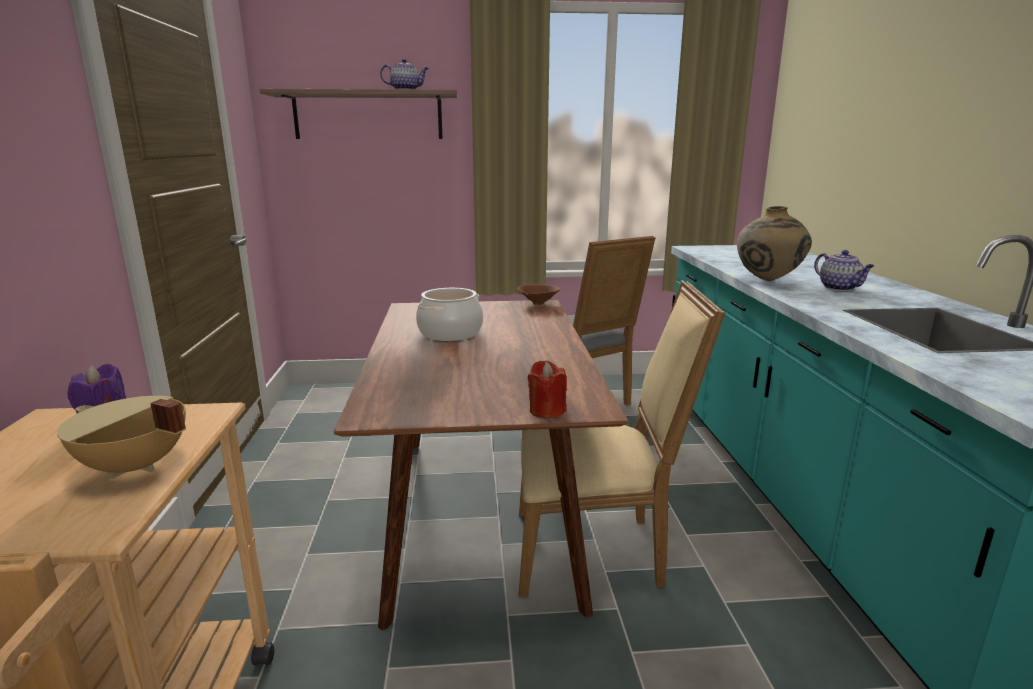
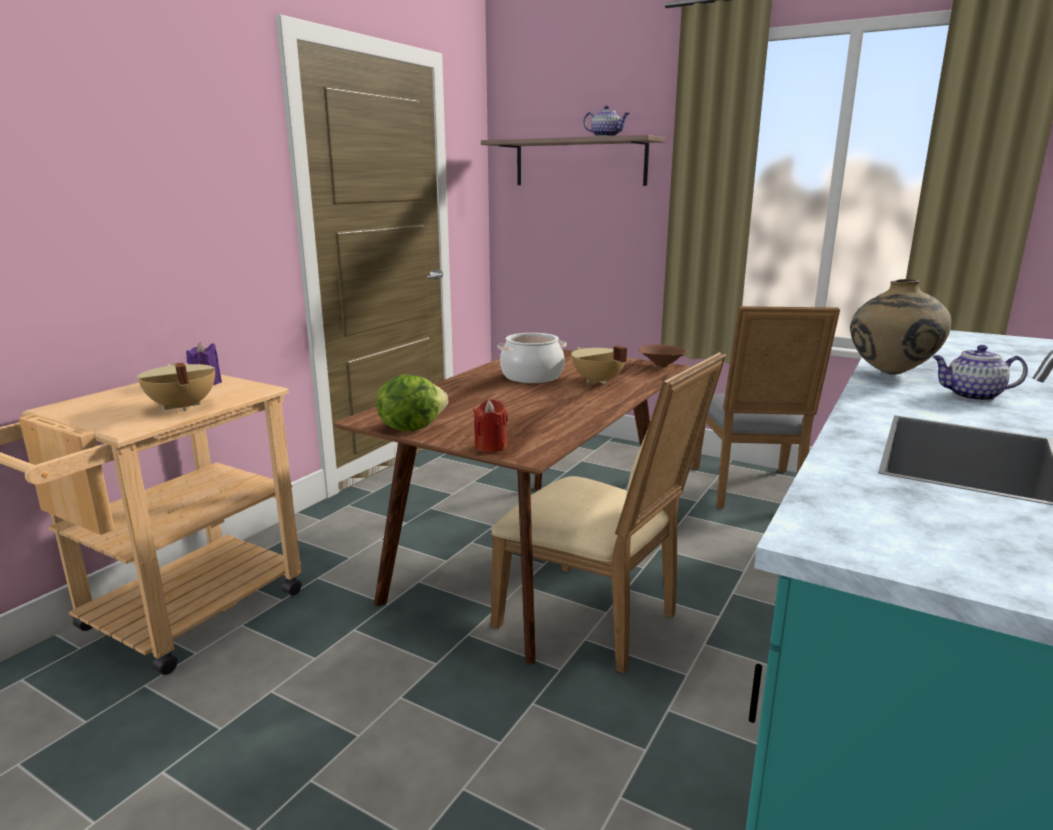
camera: 35 degrees right, 0 degrees up
teapot [814,250,874,291] -> teapot turned 90 degrees clockwise [933,345,1028,401]
none -> lettuce [376,375,448,431]
none -> beige cooking pot [571,346,627,384]

